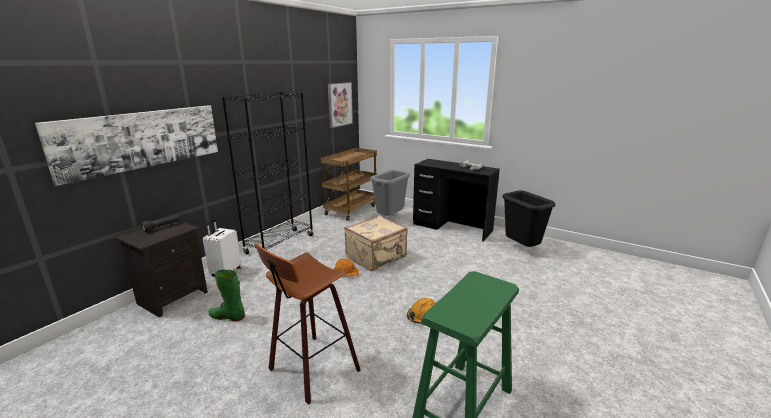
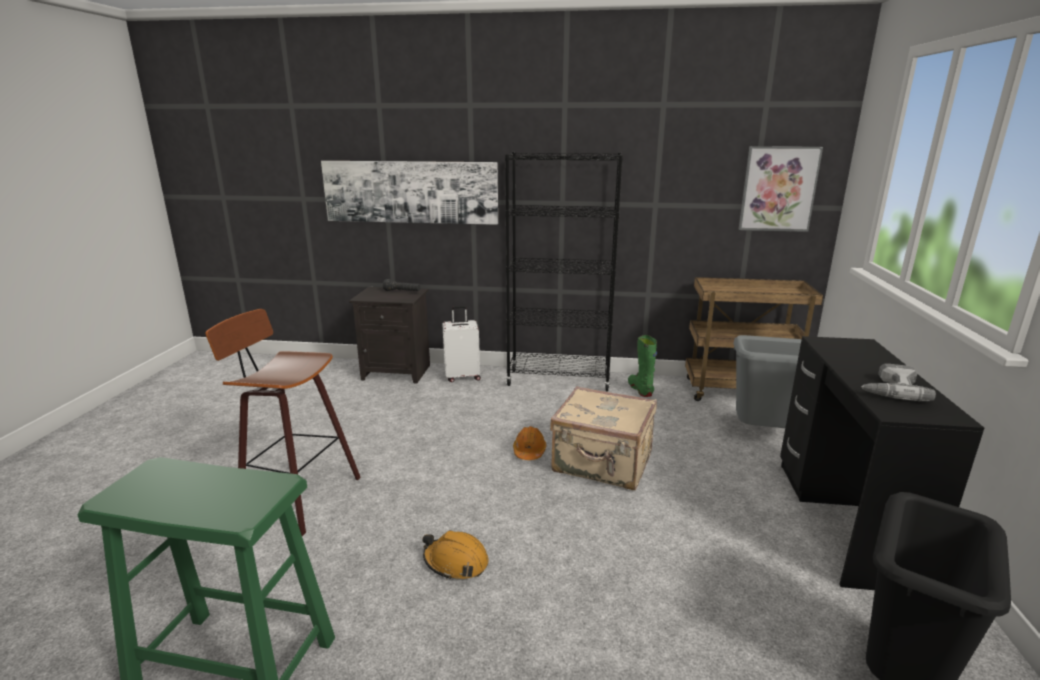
camera: 65 degrees right, 0 degrees up
green boot [208,269,245,321] -> green boot moved to [628,335,657,397]

